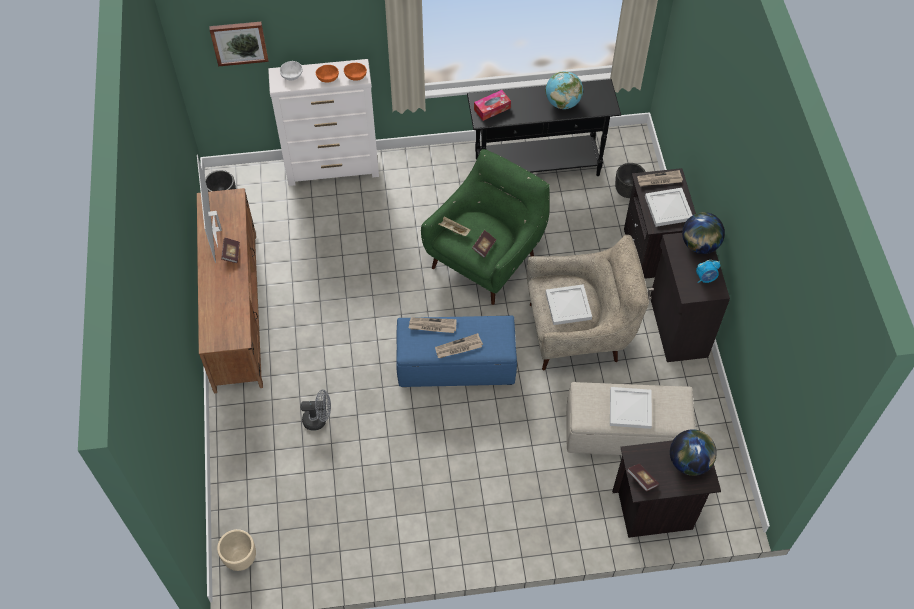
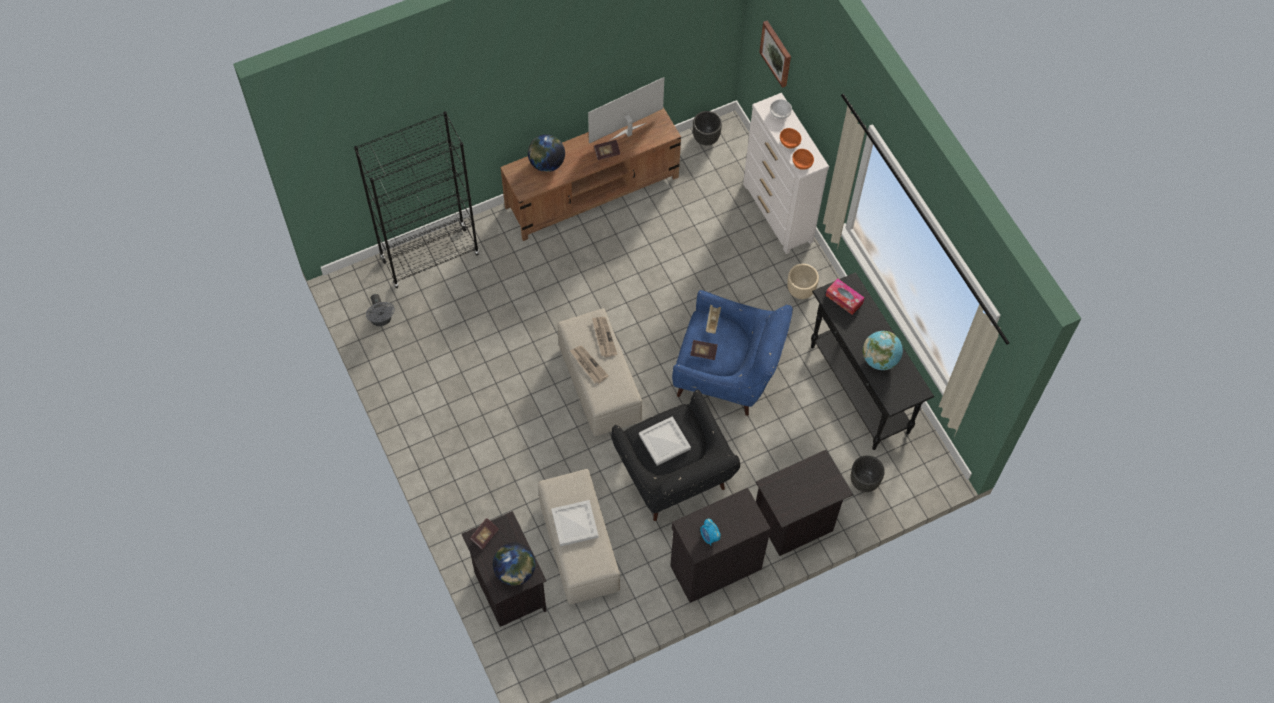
camera: 70 degrees right, 5 degrees up
beige planter [217,529,256,571] -> beige planter moved to [787,264,819,299]
grey fan [300,390,331,431] -> grey fan moved to [366,294,395,326]
blue ottoman [396,315,517,387] -> beige ottoman [558,308,642,436]
green armchair [421,149,550,305] -> blue armchair [672,290,793,416]
beige armchair [527,235,649,370] -> black armchair [611,390,740,521]
newspaper [637,170,683,186] -> none
white tray [645,188,693,227] -> none
globe [682,212,725,254] -> globe moved to [528,134,565,172]
none -> black bookcase [354,111,480,288]

